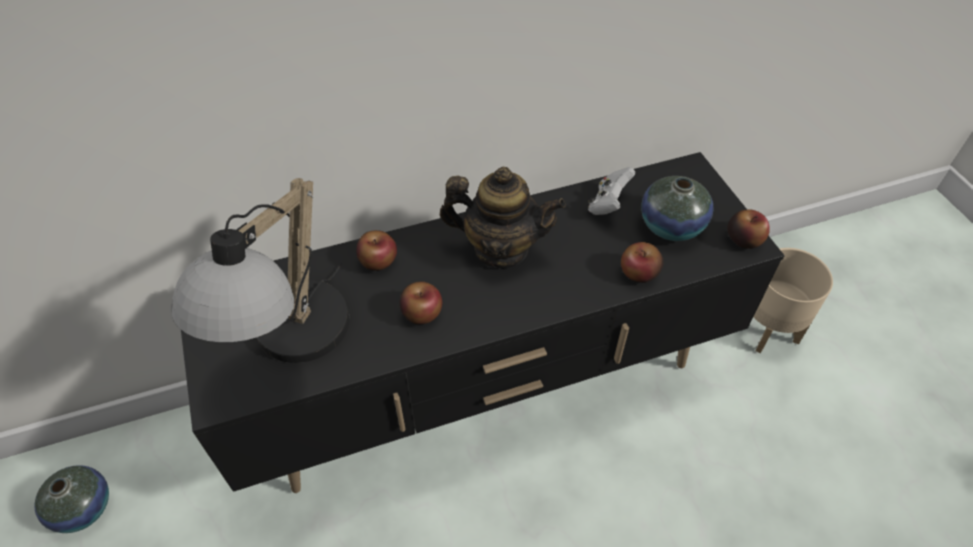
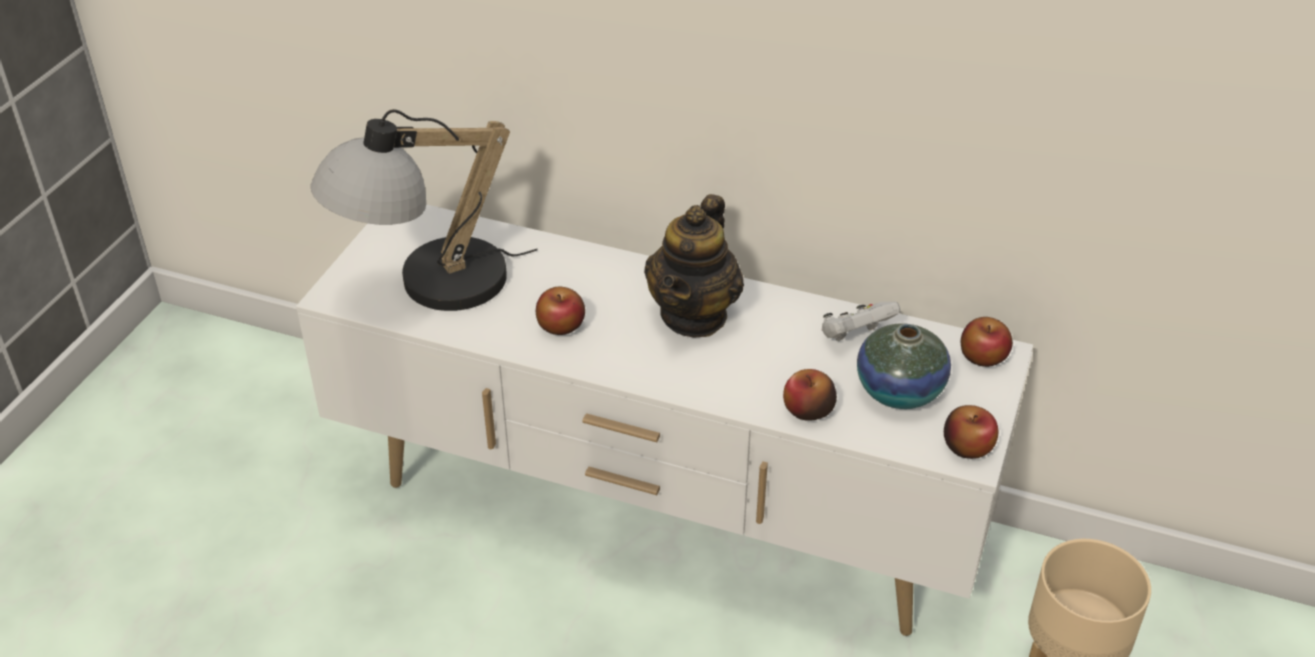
camera: 40 degrees right, 10 degrees down
vase [34,465,109,533] -> none
black tv stand [181,152,785,493] -> white tv stand [296,204,1033,636]
apple [356,230,397,271] -> apple moved to [961,317,1013,367]
teapot [440,167,566,269] -> teapot turned 60 degrees clockwise [644,194,744,338]

